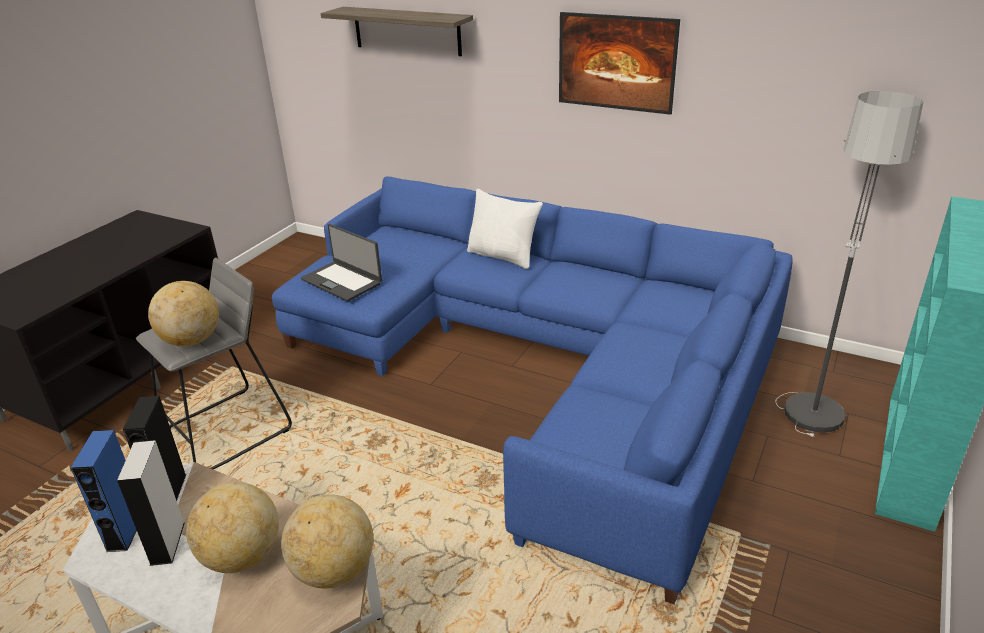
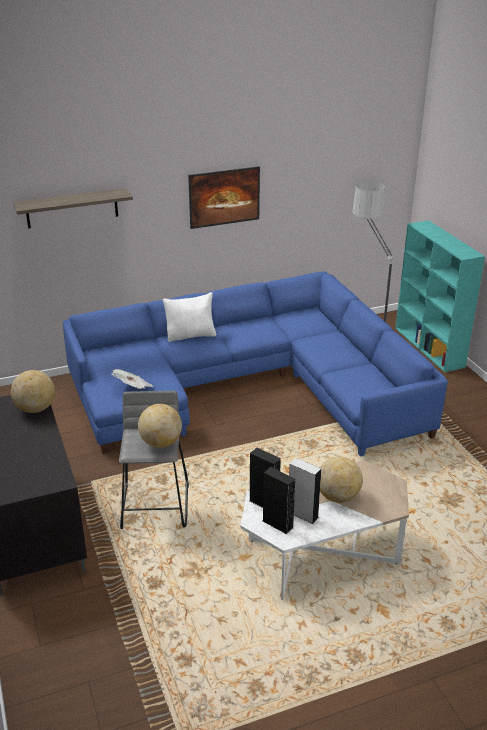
camera: 50 degrees left, 0 degrees up
blue speaker [70,430,137,552] -> black speaker [263,467,295,534]
globe [281,495,373,588] -> globe moved to [11,370,55,413]
laptop [301,224,382,301] -> newspaper [112,369,153,389]

